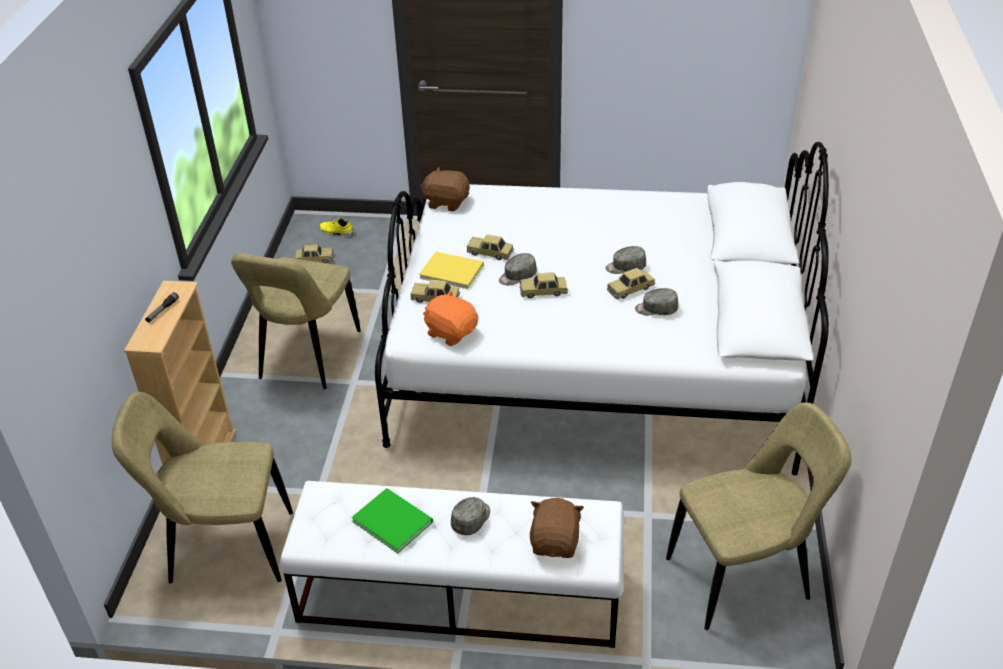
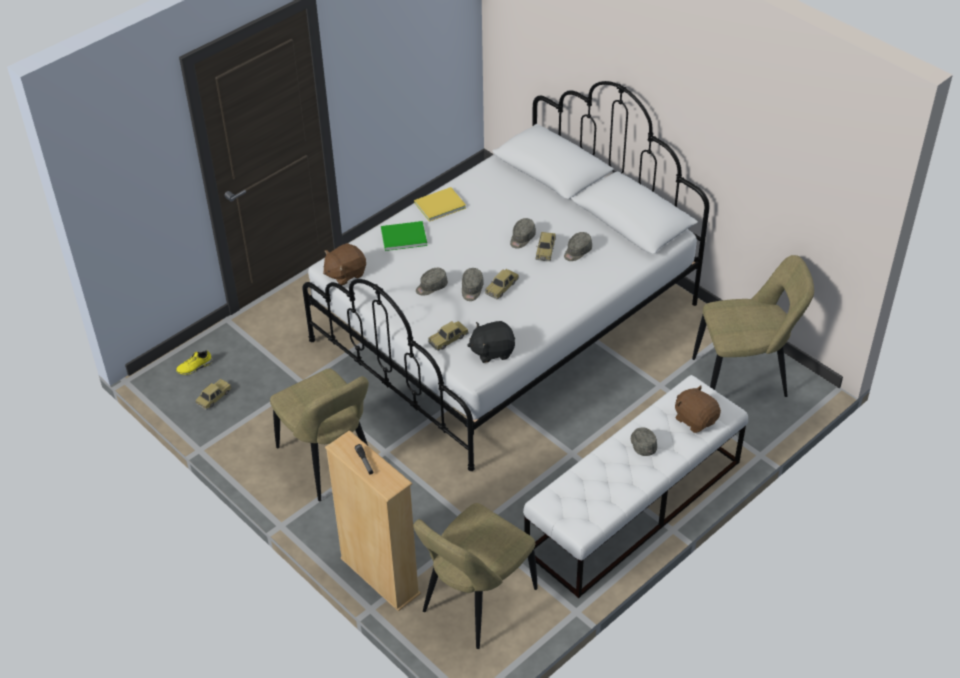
camera: 50 degrees left, 5 degrees up
green book [352,488,433,554] -> green book moved to [381,221,427,251]
yellow book [419,252,484,289] -> yellow book moved to [414,187,466,222]
orange plush toy [423,290,478,346] -> black plush toy [467,321,515,363]
toy car [467,234,514,260] -> grey cap [416,268,448,295]
beige chair [666,402,852,630] -> beige chair turned 60 degrees clockwise [692,255,814,397]

